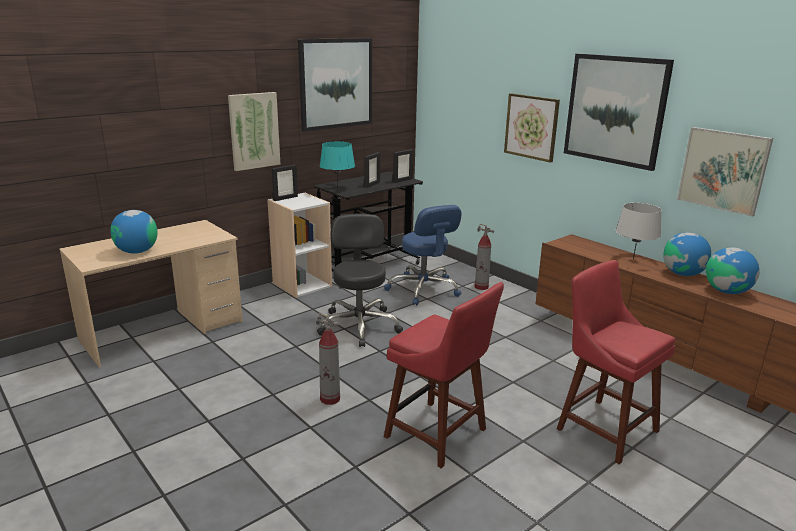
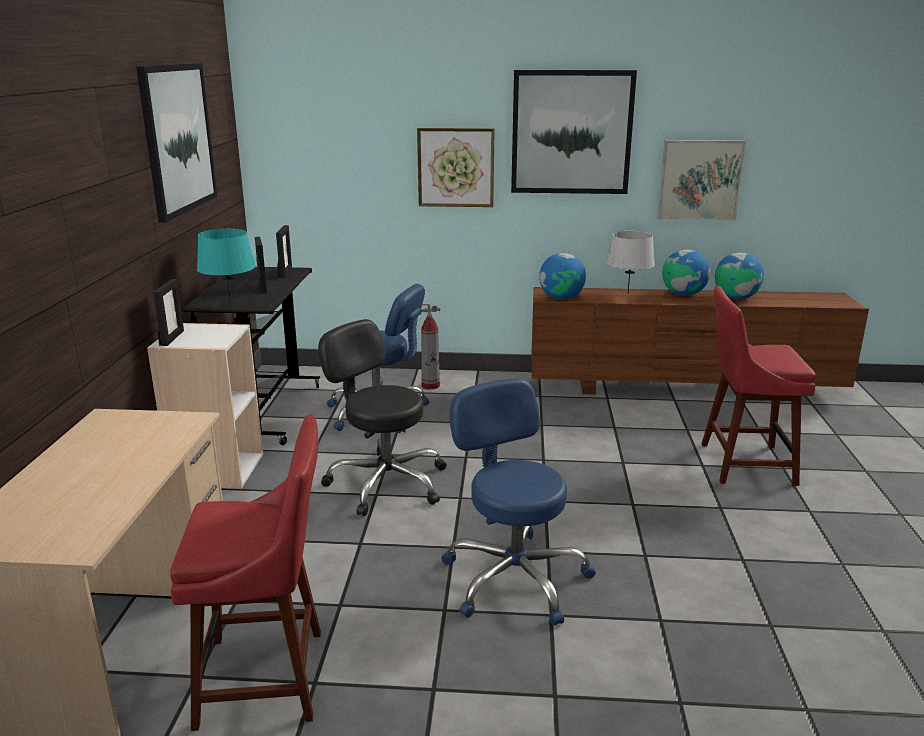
camera: 45 degrees left, 0 degrees up
globe [110,210,157,253] -> globe moved to [539,253,586,300]
picture [228,92,281,171] -> none
fire extinguisher [316,313,340,405] -> blue office chair [441,378,596,625]
red chair [384,282,504,468] -> red chair moved to [170,414,321,731]

